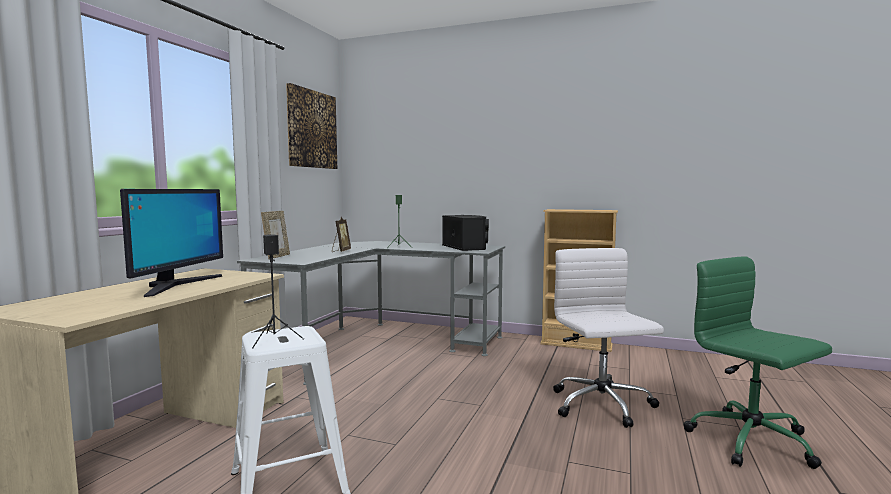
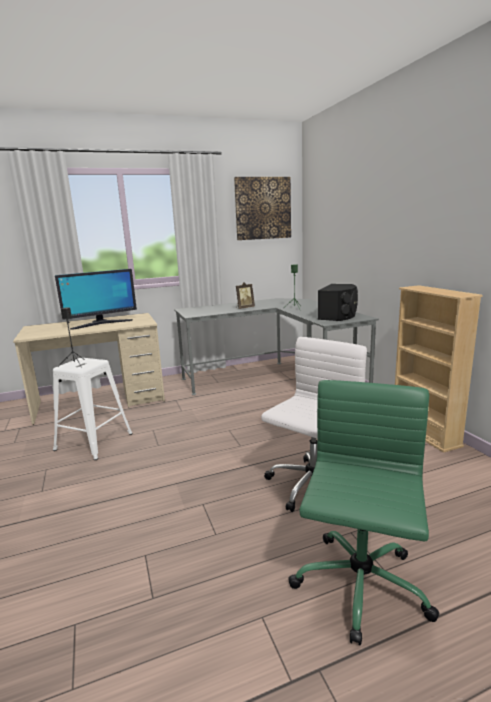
camera: 50 degrees right, 10 degrees up
picture frame [261,211,290,259] -> none

